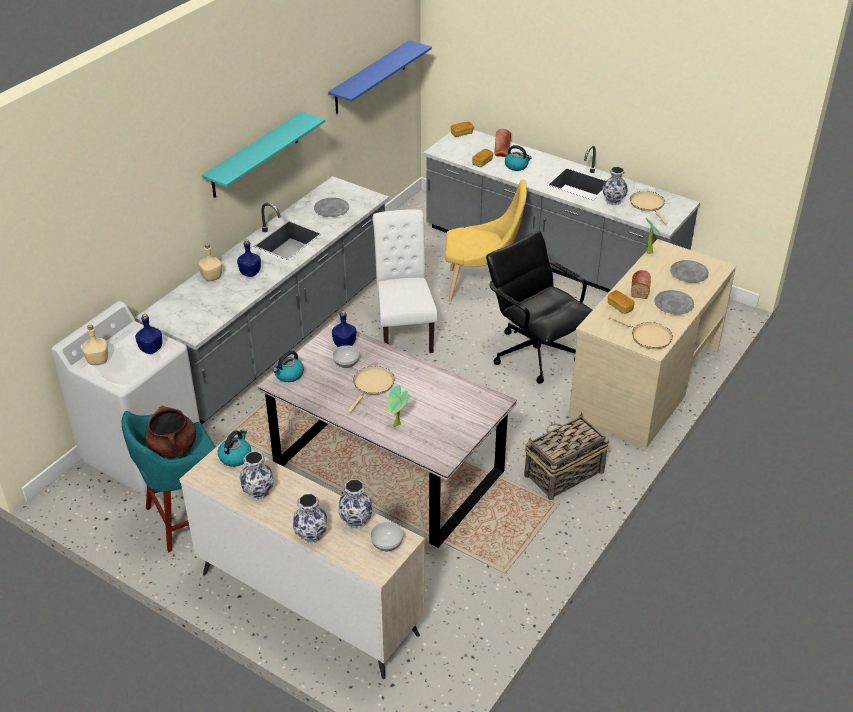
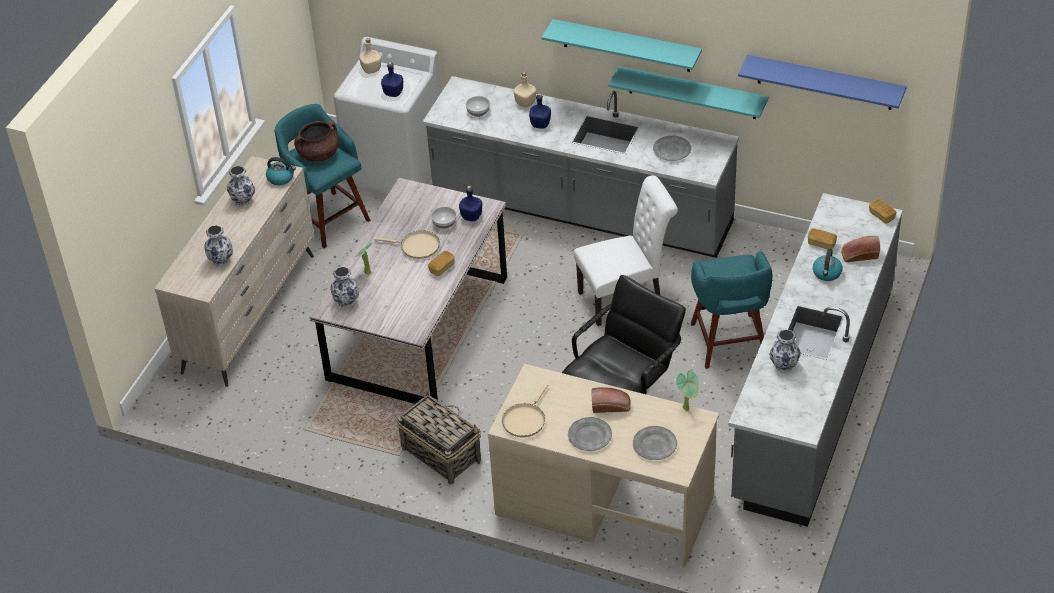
camera: 80 degrees right, 5 degrees up
kettle [273,351,304,382] -> none
vase [293,494,327,544] -> vase moved to [330,266,359,308]
bowl [370,522,403,551] -> bowl moved to [466,96,490,117]
yellow chair [445,180,527,303] -> turquoise stool [691,251,773,369]
bread [608,290,635,314] -> bread moved to [428,251,454,276]
beige frying pan [630,191,668,224] -> none
none -> turquoise shelf [608,66,769,119]

